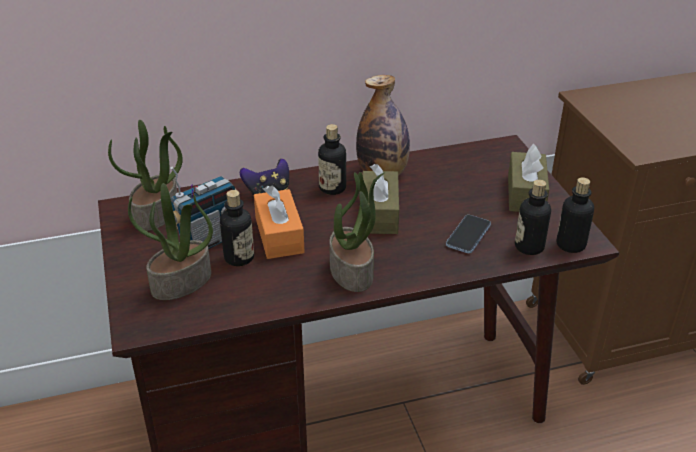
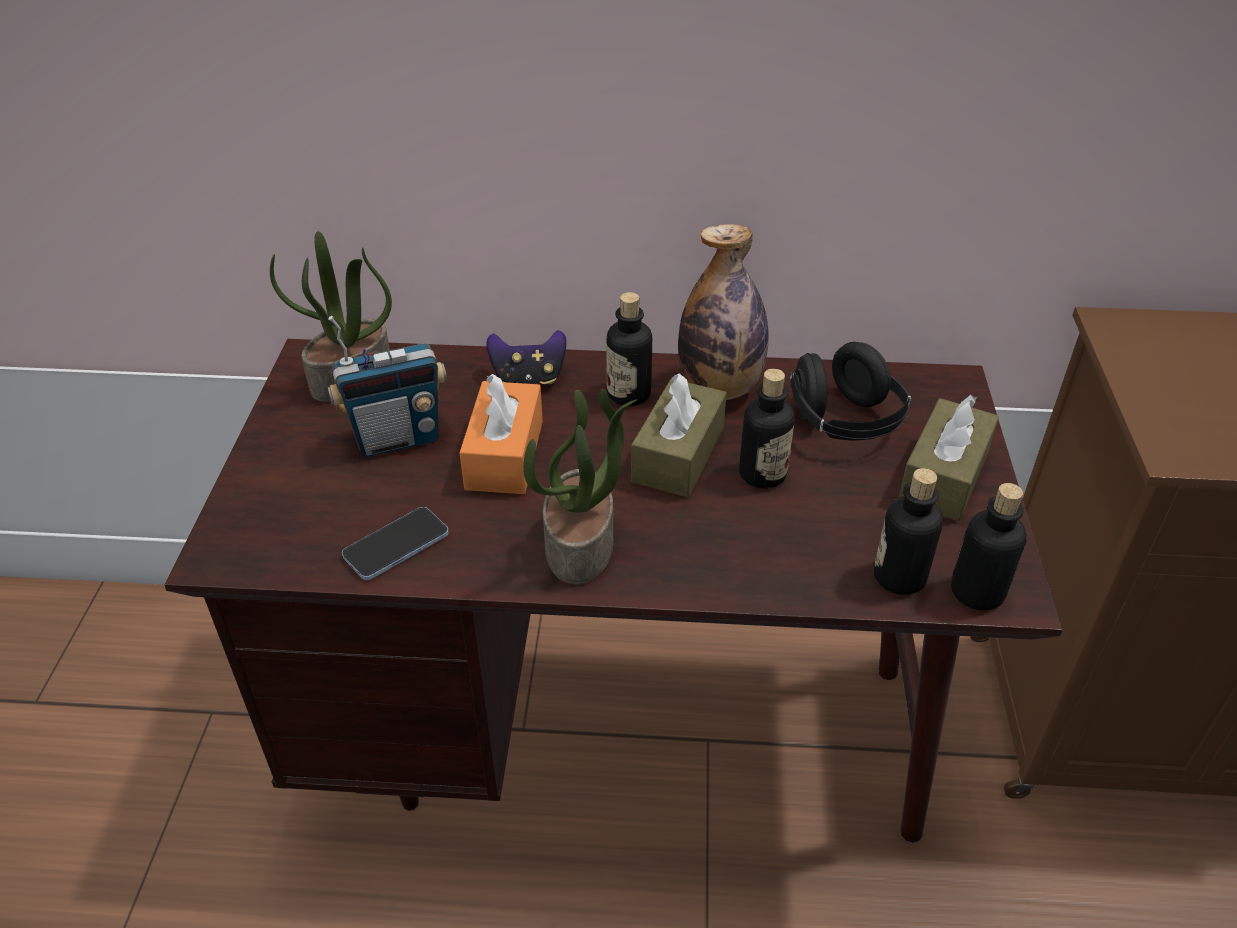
camera: 20 degrees right, 5 degrees up
potted plant [128,183,213,300] -> none
bottle [220,190,254,266] -> bottle moved to [739,369,795,488]
phone [446,215,491,253] -> phone moved to [342,507,449,580]
none -> black headphones [790,342,911,440]

